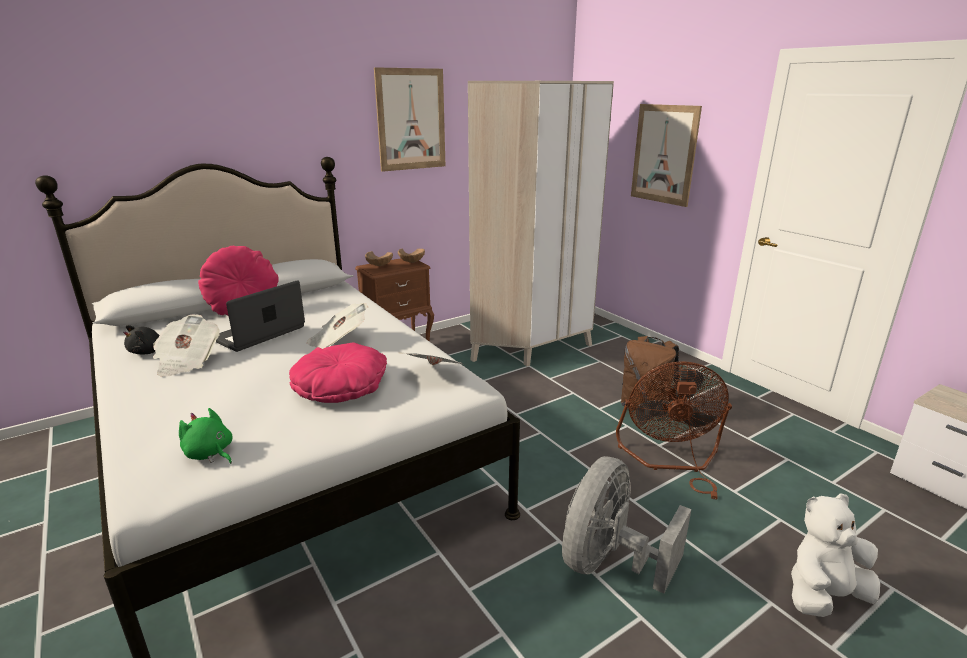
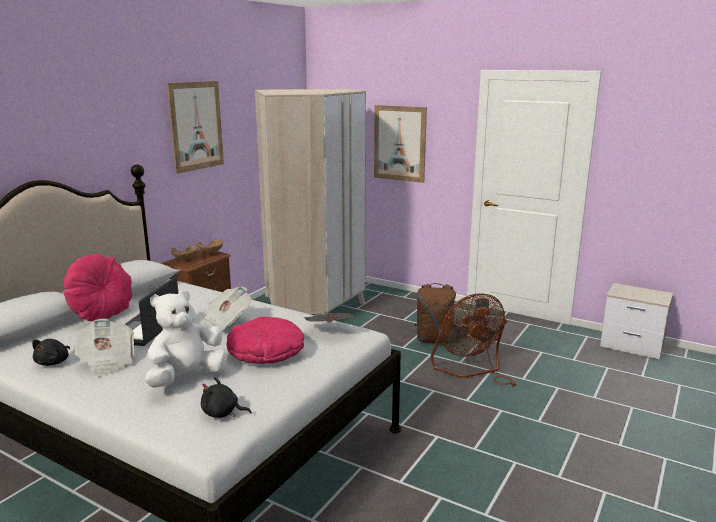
camera: 25 degrees left, 5 degrees down
green plush toy [179,408,233,464] -> black plush toy [201,377,252,418]
grey fan [562,456,691,594] -> none
white plush toy [791,493,880,617] -> white plush toy moved to [145,290,227,388]

